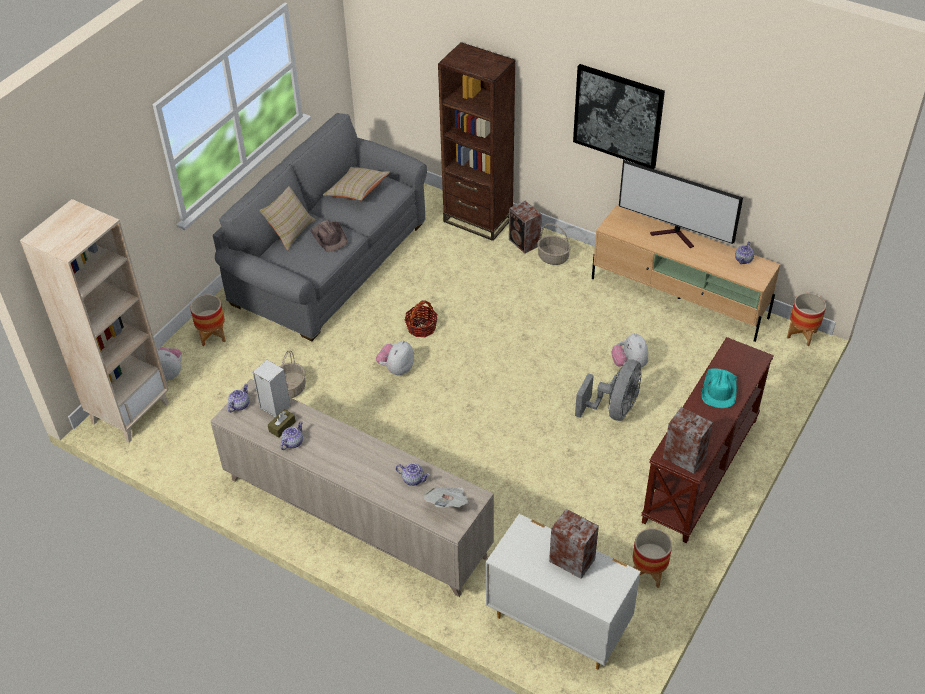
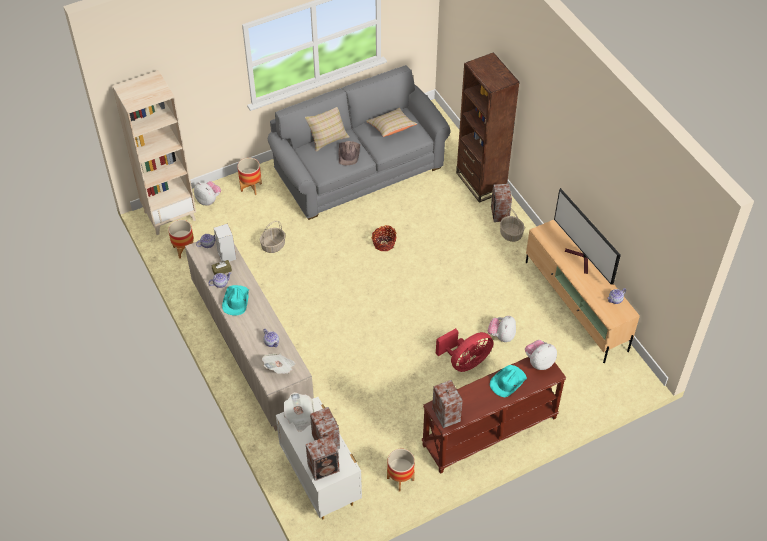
camera: 30 degrees right, 5 degrees up
plush toy [376,340,414,375] -> plush toy moved to [525,340,557,370]
picture [573,64,665,169] -> none
grey fan [575,359,642,421] -> red fan [436,328,493,372]
planter [787,293,826,346] -> planter moved to [168,220,194,259]
none -> turquoise hat [222,285,249,316]
none -> newspaper [284,392,315,432]
none -> speaker [306,435,340,481]

